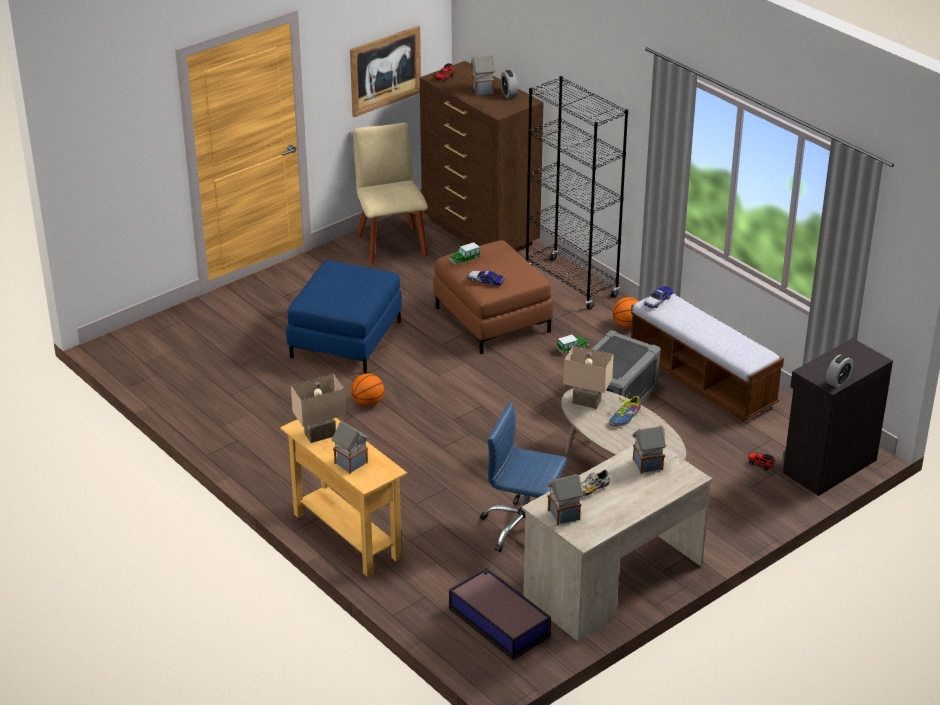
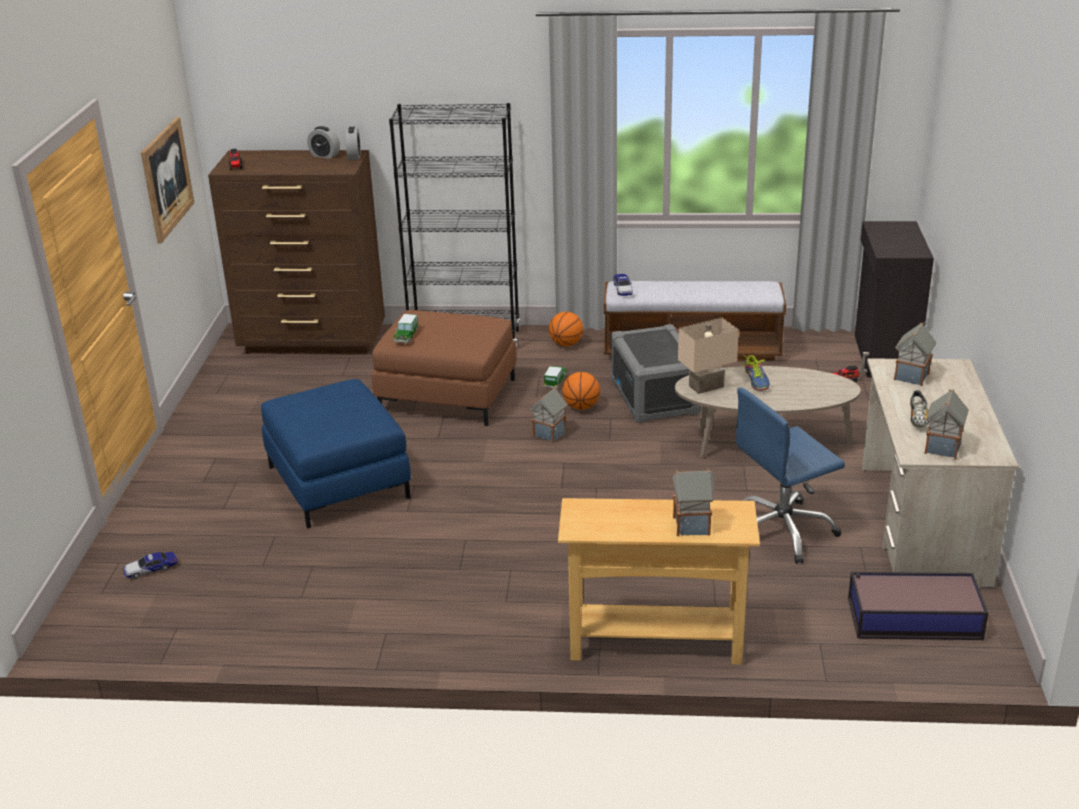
camera: 45 degrees left, 5 degrees down
beige table lamp [291,374,346,443] -> none
basketball [351,373,384,407] -> basketball moved to [562,372,600,410]
beige chair [353,123,428,264] -> none
toy car [467,270,504,286] -> toy car moved to [123,552,178,579]
toy house [470,55,496,95] -> toy house moved to [530,387,568,443]
alarm clock [826,355,853,388] -> alarm clock moved to [345,127,361,160]

